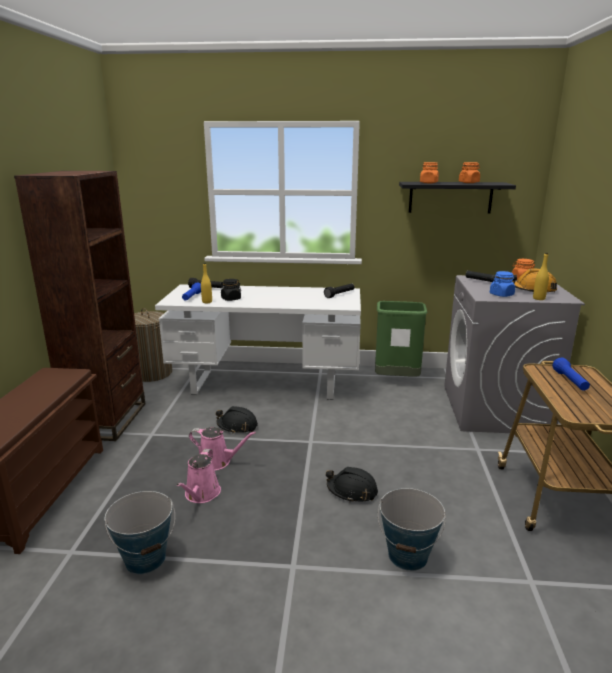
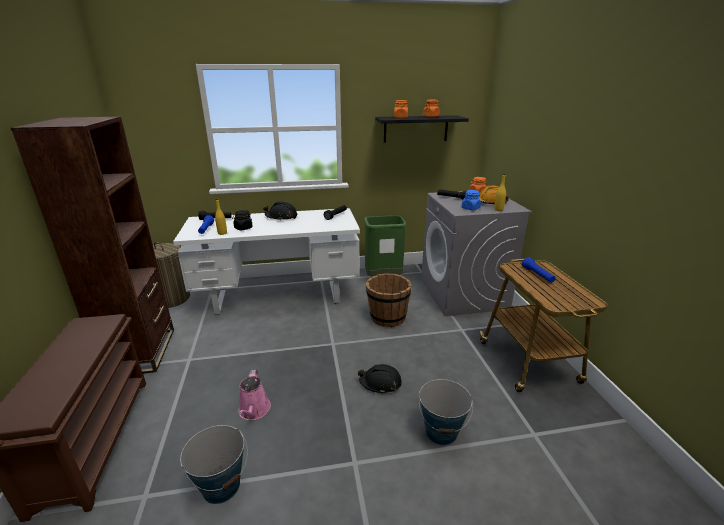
camera: 15 degrees left, 5 degrees up
pink watering can [189,427,256,471] -> none
black hard hat [216,406,258,434] -> black hard hat moved to [263,202,297,221]
none -> brown bucket [366,273,412,327]

